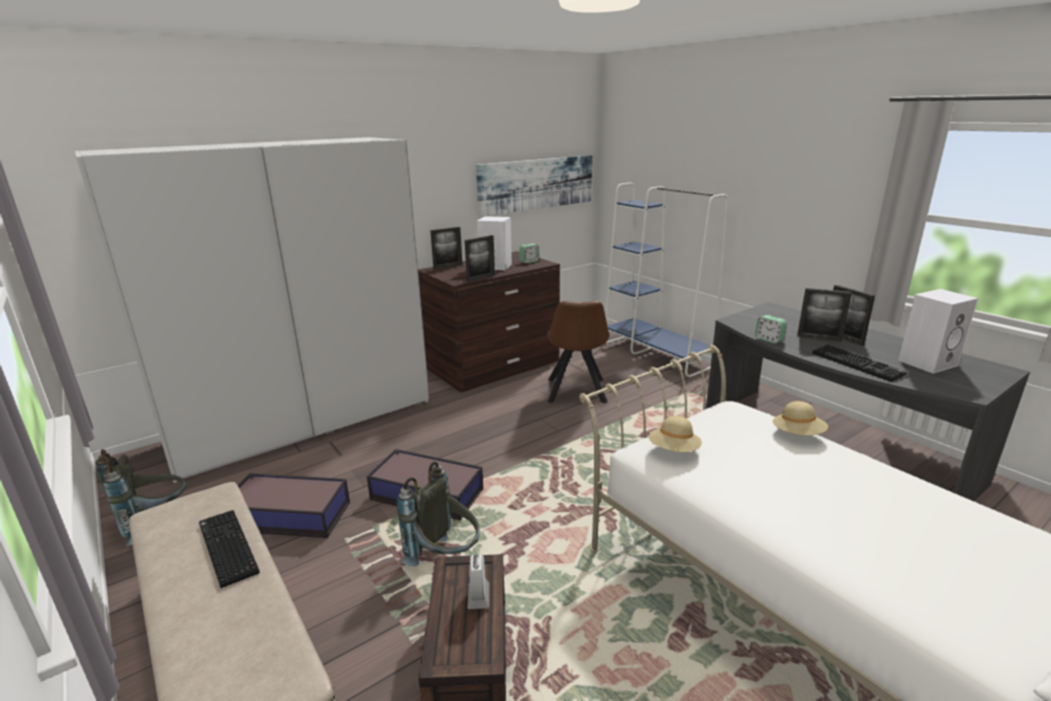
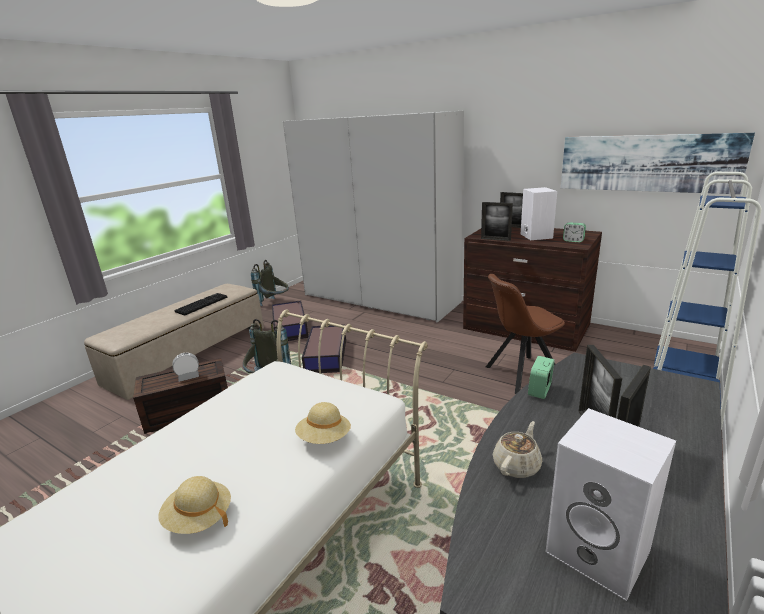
camera: 70 degrees right, 0 degrees up
beige hat [649,416,702,452] -> beige hat moved to [158,476,231,534]
keyboard [812,345,907,382] -> beige teapot [493,421,542,478]

